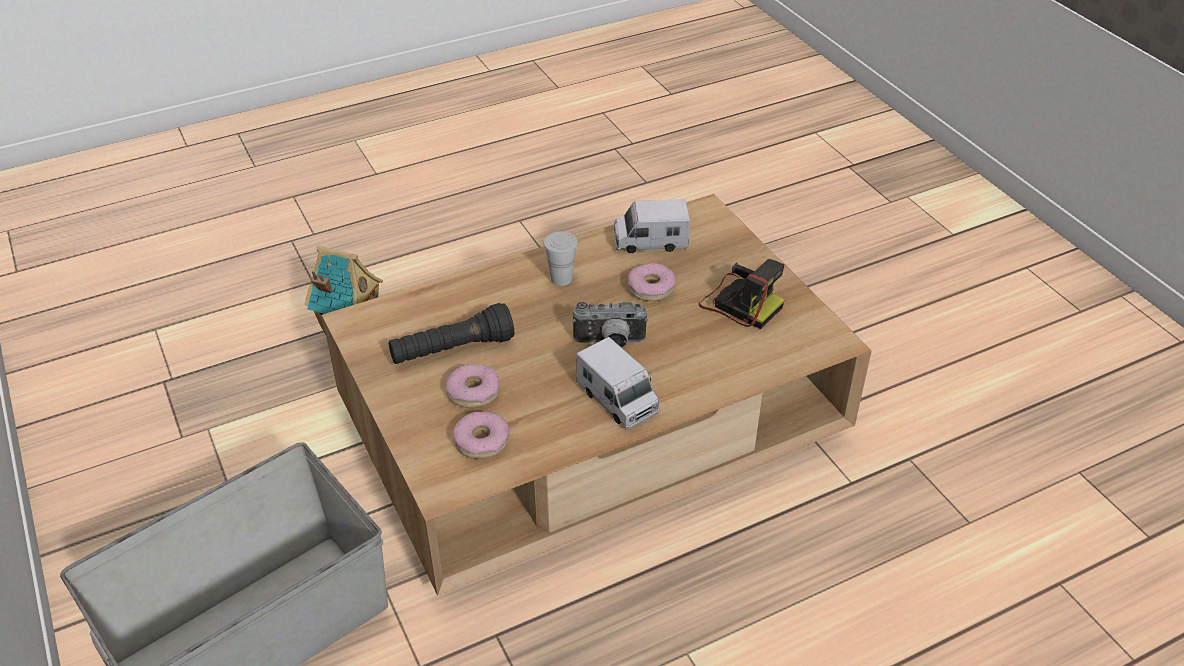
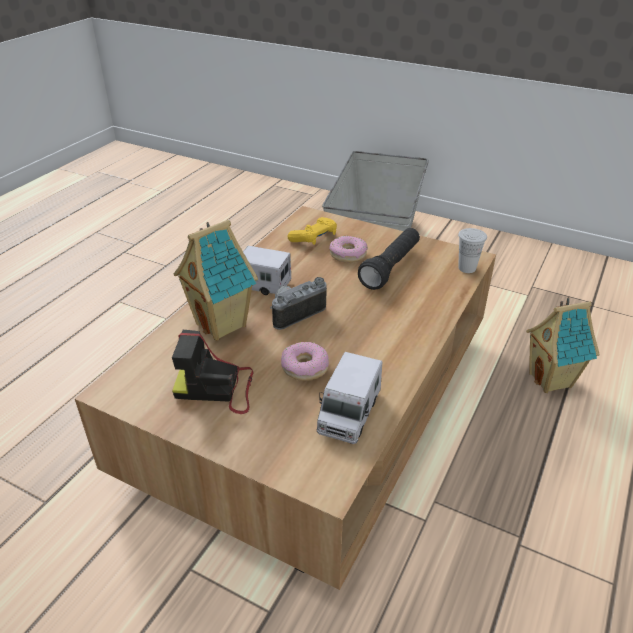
camera: 145 degrees right, 5 degrees down
donut [453,411,509,459] -> yellow game controller [287,217,337,245]
white cup [543,231,578,286] -> white cup moved to [458,228,487,273]
toy truck [613,199,690,253] -> toy truck turned 150 degrees clockwise [317,352,382,444]
none -> toy house [173,220,258,340]

